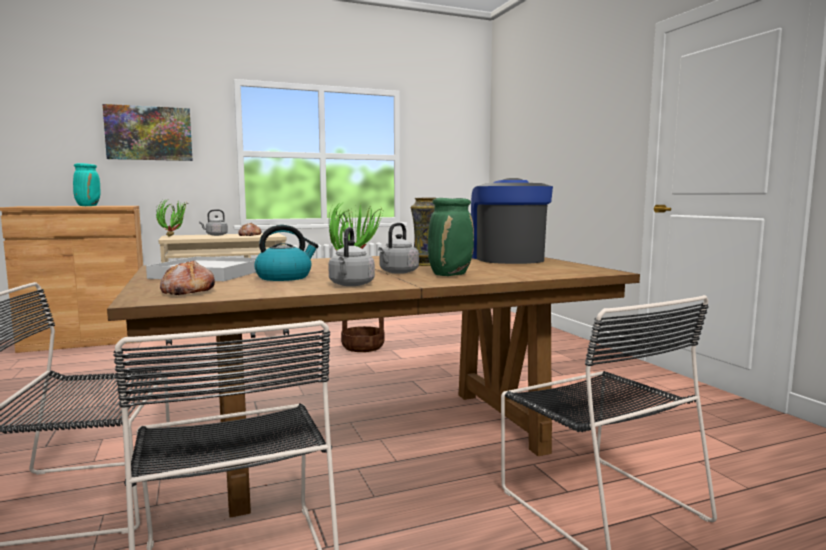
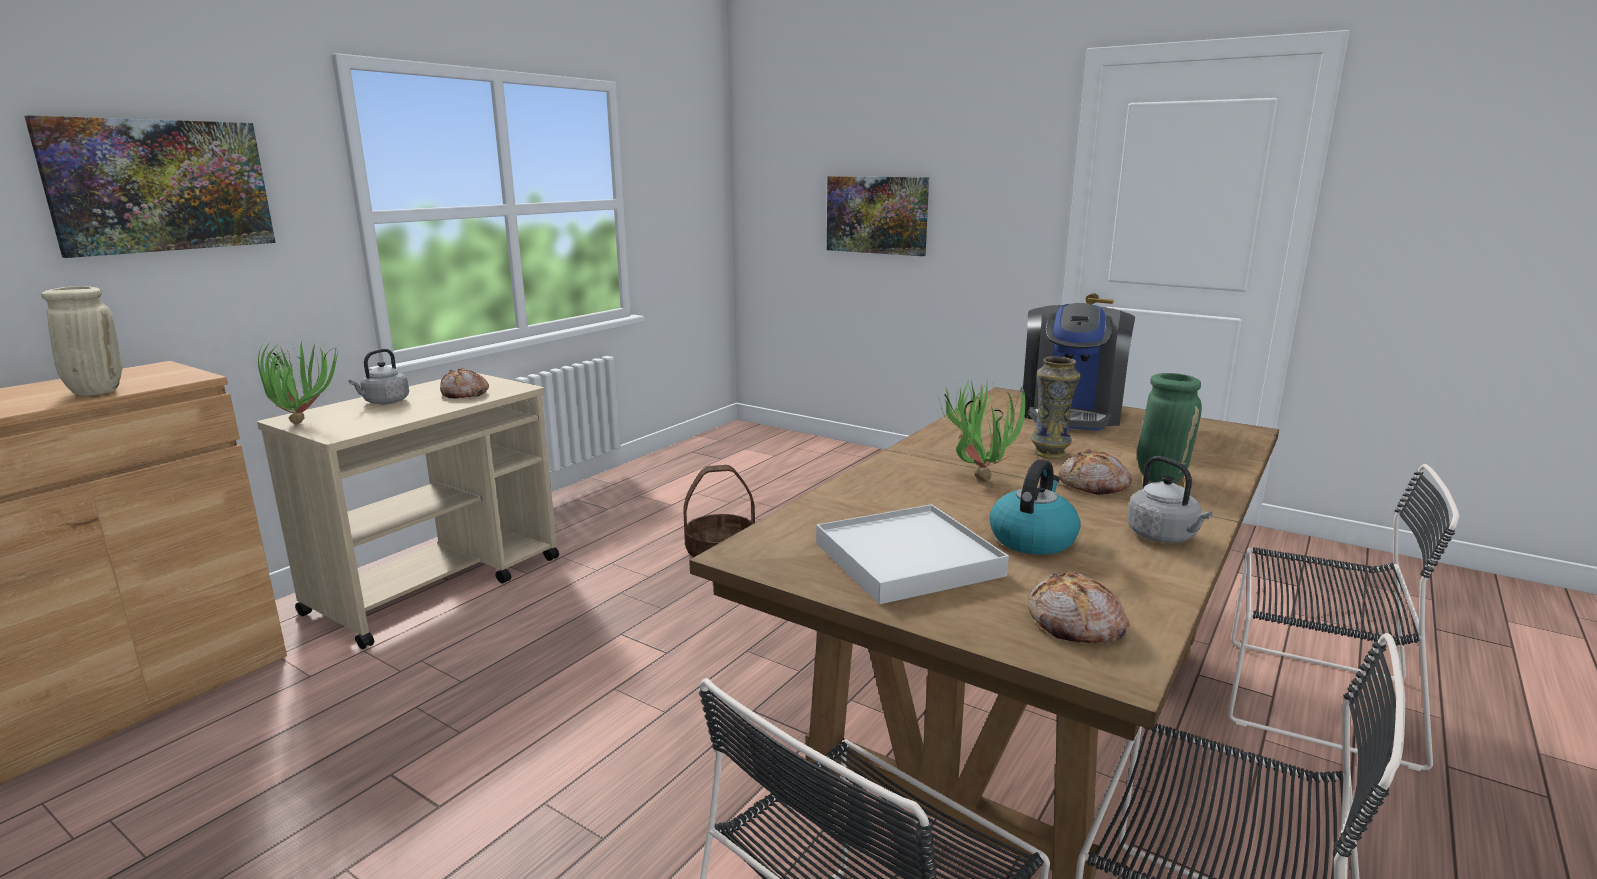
camera: 35 degrees left, 10 degrees up
turquoise vase [73,163,101,206] -> beige vase [41,286,122,396]
grey kettle [378,223,419,274] -> bread [1059,449,1132,495]
coffee machine [471,178,553,264] -> coffee machine turned 120 degrees counterclockwise [1023,303,1135,431]
none -> picture [827,176,929,256]

